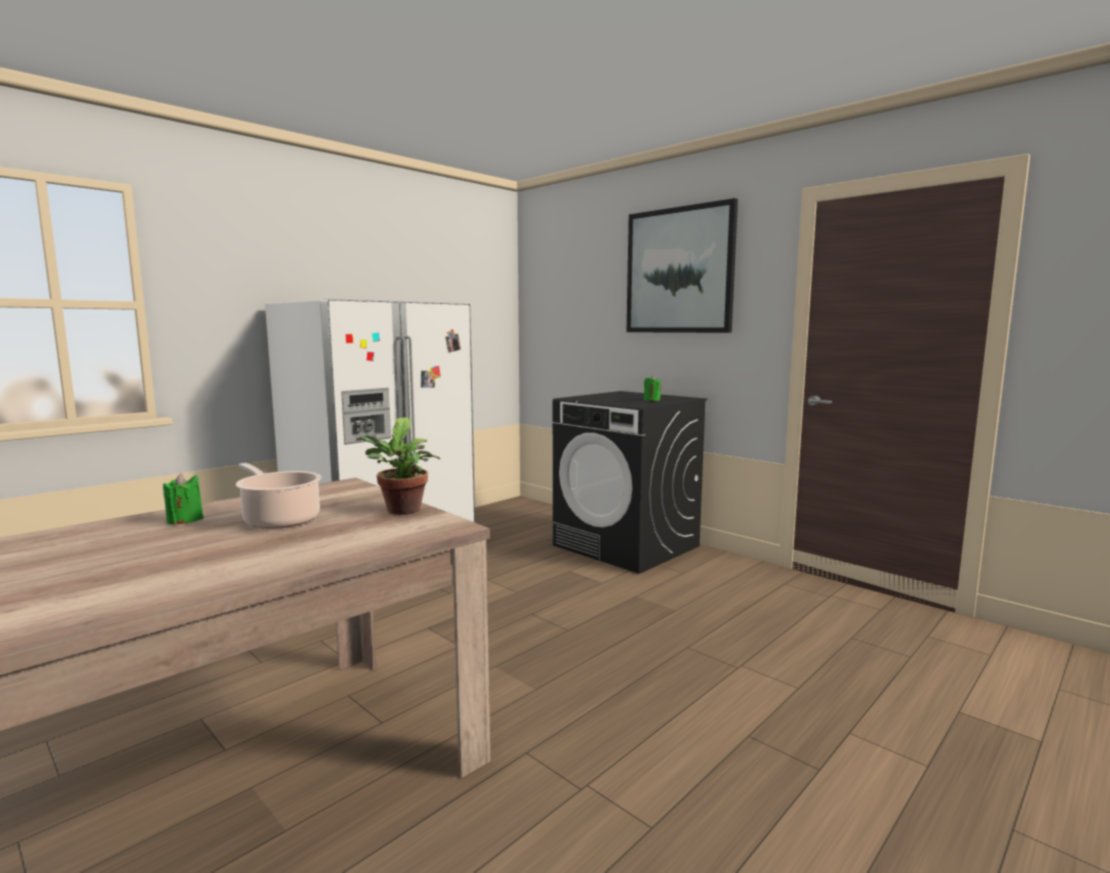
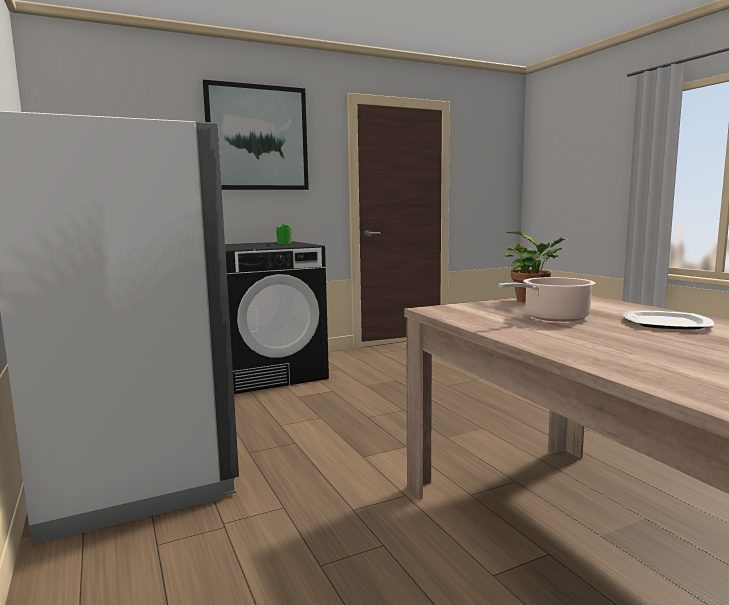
camera: 70 degrees left, 0 degrees up
green candle [163,474,203,525] -> none
none -> plate [623,311,714,329]

